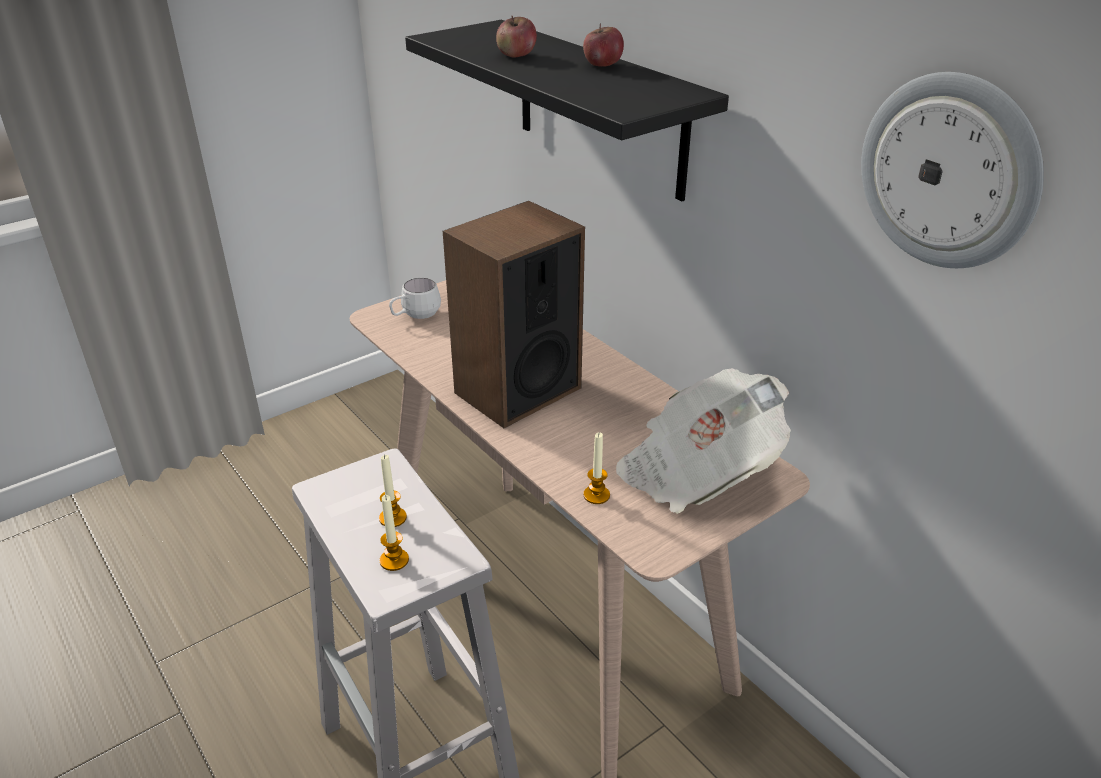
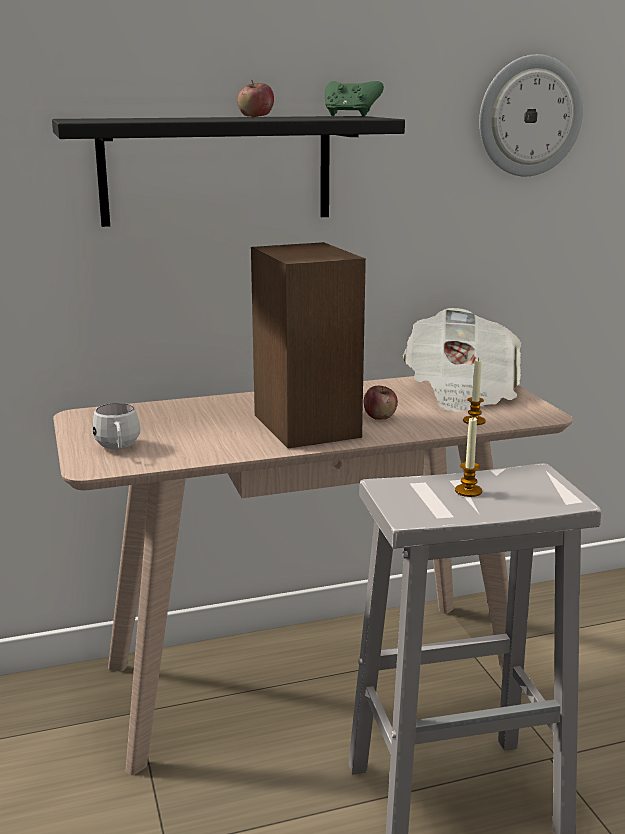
camera: 70 degrees left, 15 degrees down
candle [380,495,409,571] -> none
apple [496,16,537,57] -> apple moved to [364,386,398,420]
none -> green game controller [325,81,384,117]

